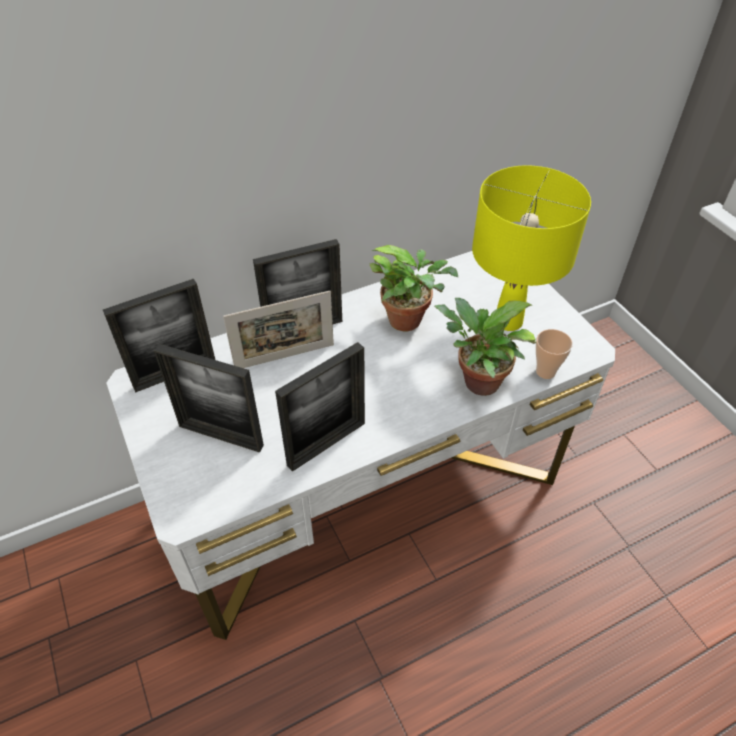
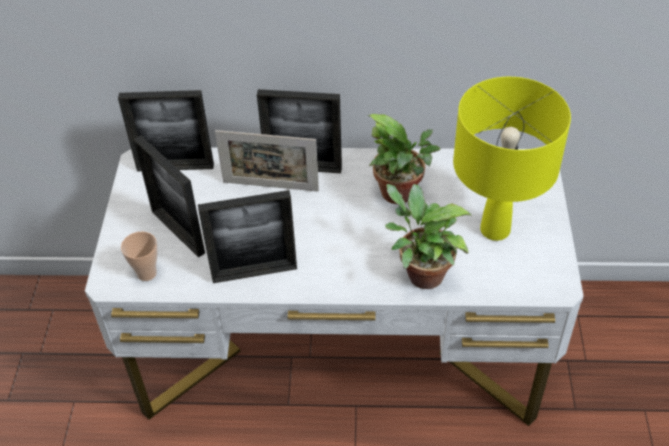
camera: 30 degrees right, 0 degrees up
cup [536,329,573,379] -> cup moved to [121,231,158,281]

